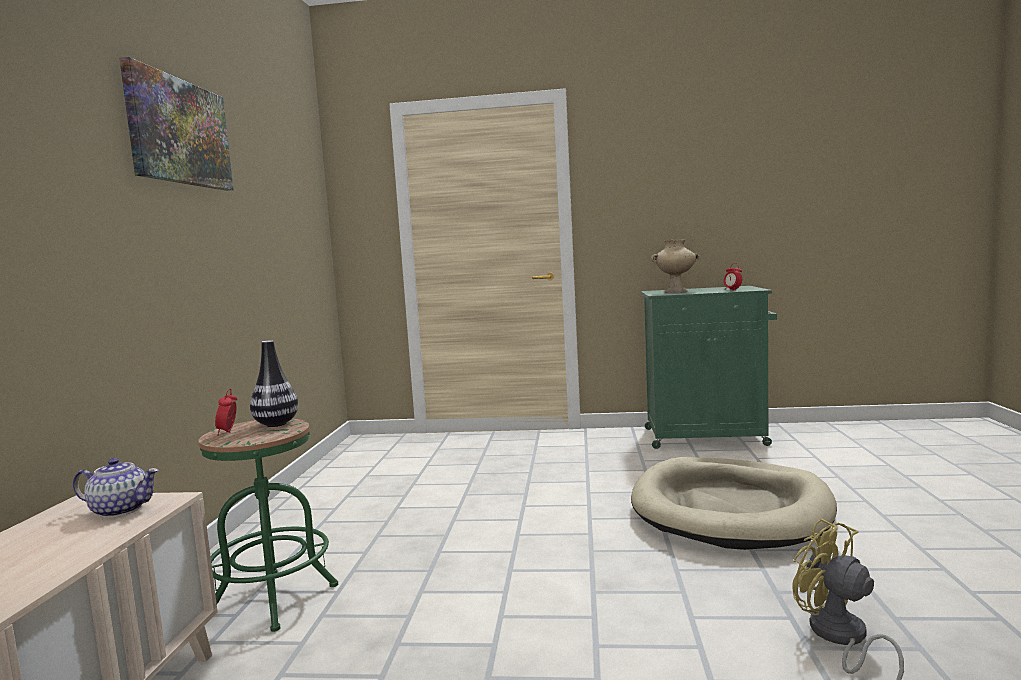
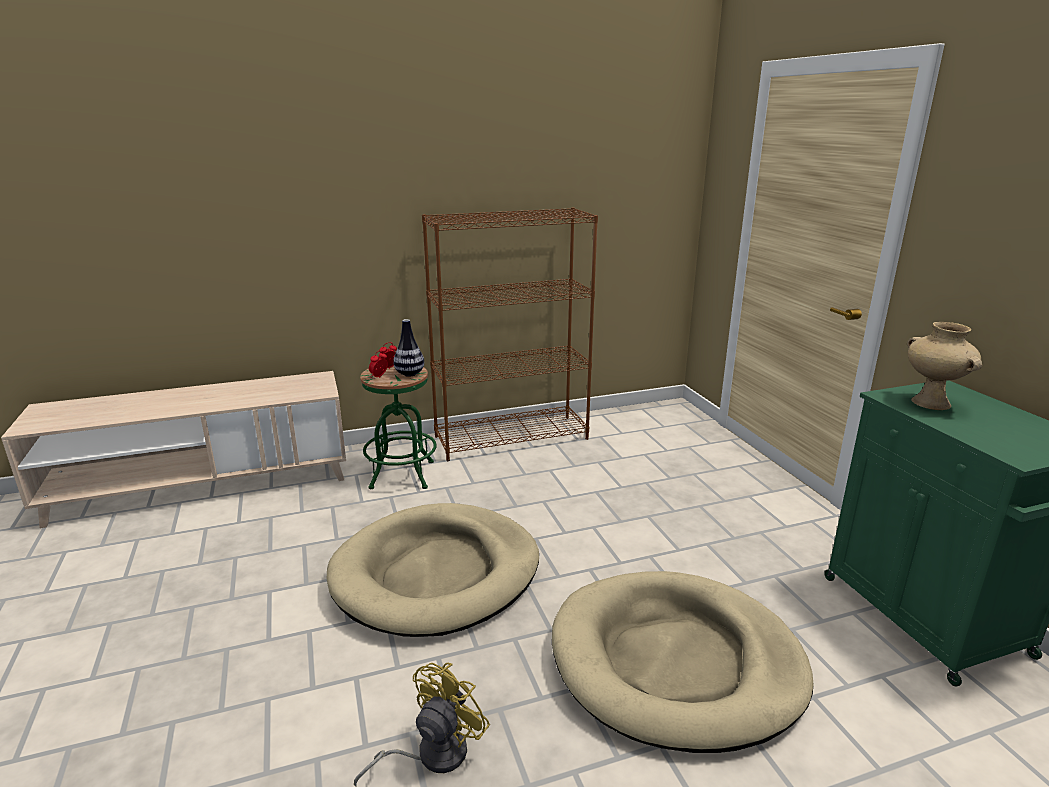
camera: 65 degrees right, 15 degrees up
teapot [73,458,159,518] -> none
picture [119,57,234,191] -> none
alarm clock [724,263,742,291] -> alarm clock moved to [369,350,388,378]
none -> beige dog bed [327,503,539,637]
none -> brown bookcase [422,208,598,461]

